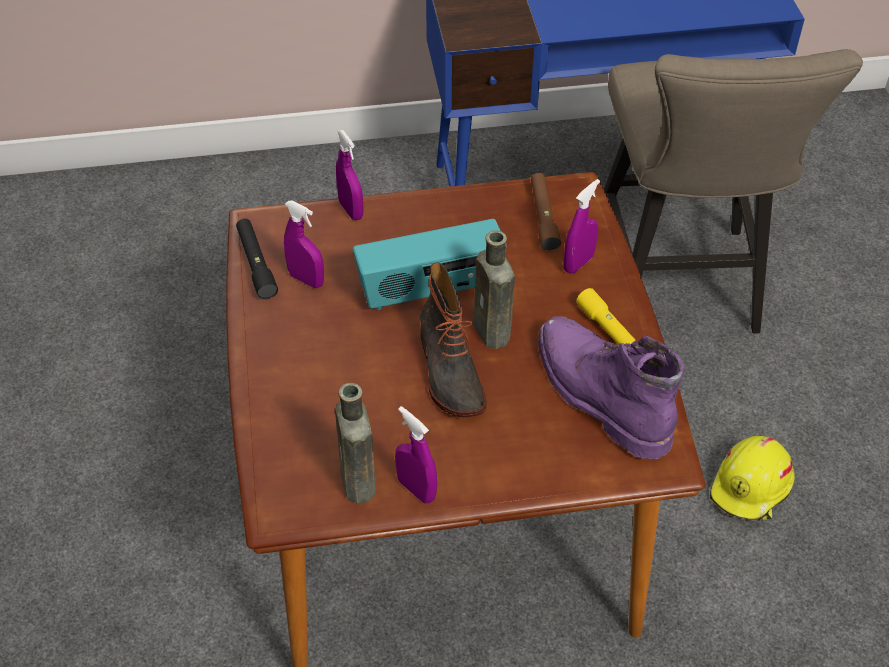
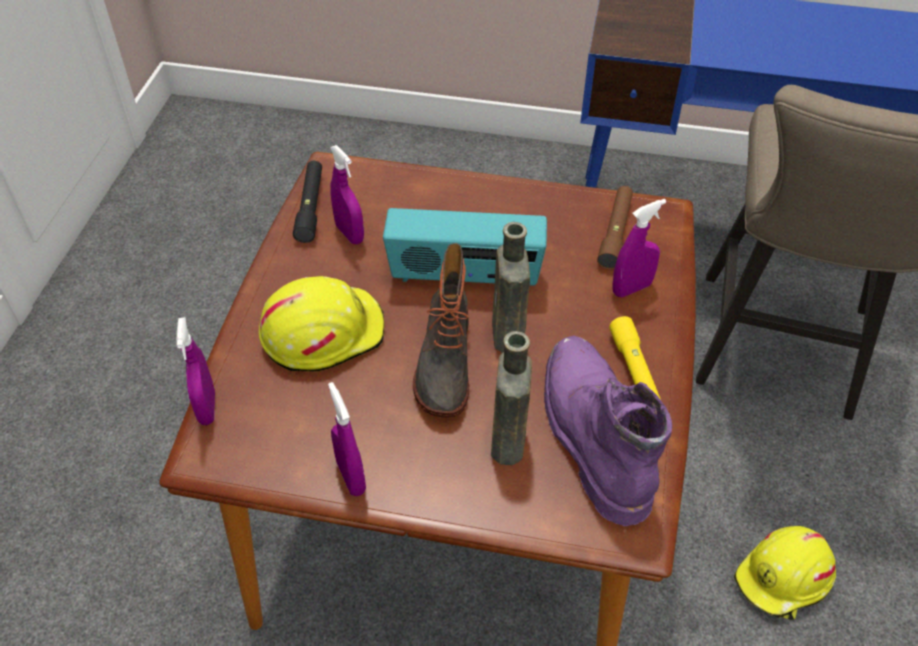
camera: 20 degrees right, 0 degrees up
brown bottle [335,383,376,504] -> brown bottle moved to [491,331,532,465]
purple spray bottle [336,130,364,220] -> purple spray bottle moved to [176,317,215,425]
none -> yellow hard hat [259,276,384,372]

